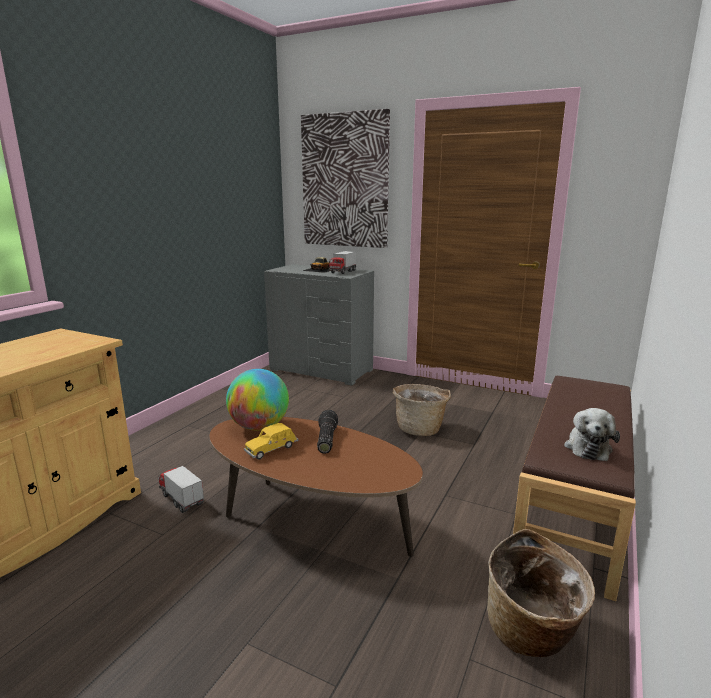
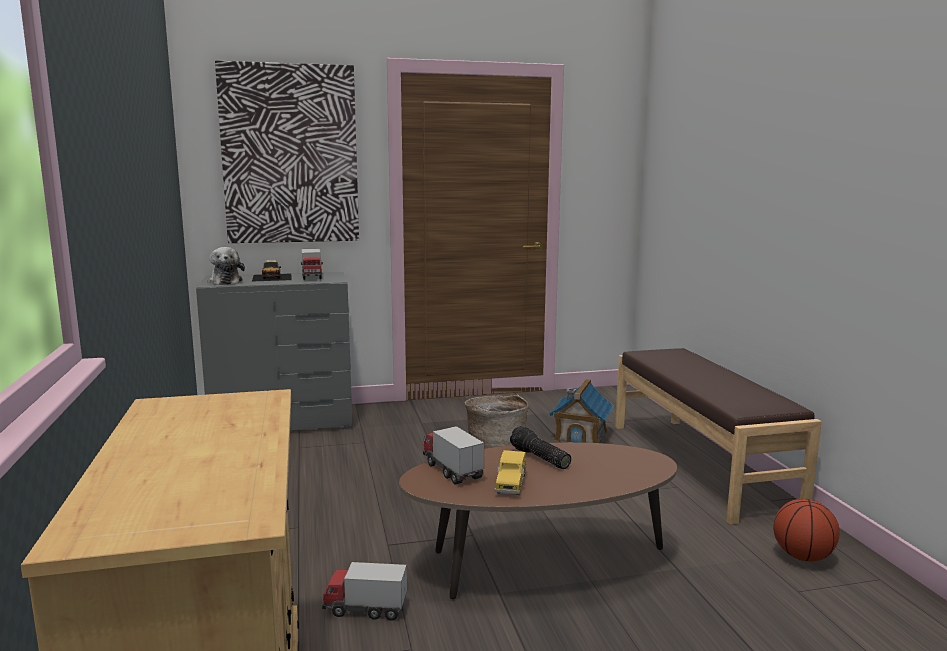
camera: 40 degrees left, 5 degrees down
globe [226,369,289,431] -> toy truck [423,426,484,485]
basket [487,529,595,657] -> basketball [773,499,840,561]
plush toy [564,408,620,461] -> plush toy moved to [208,247,245,285]
none -> toy house [549,379,614,443]

